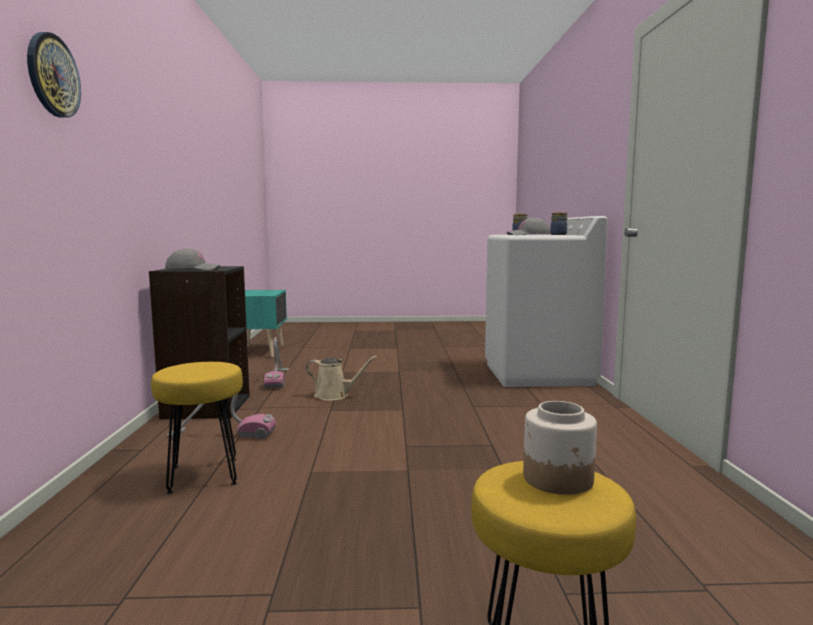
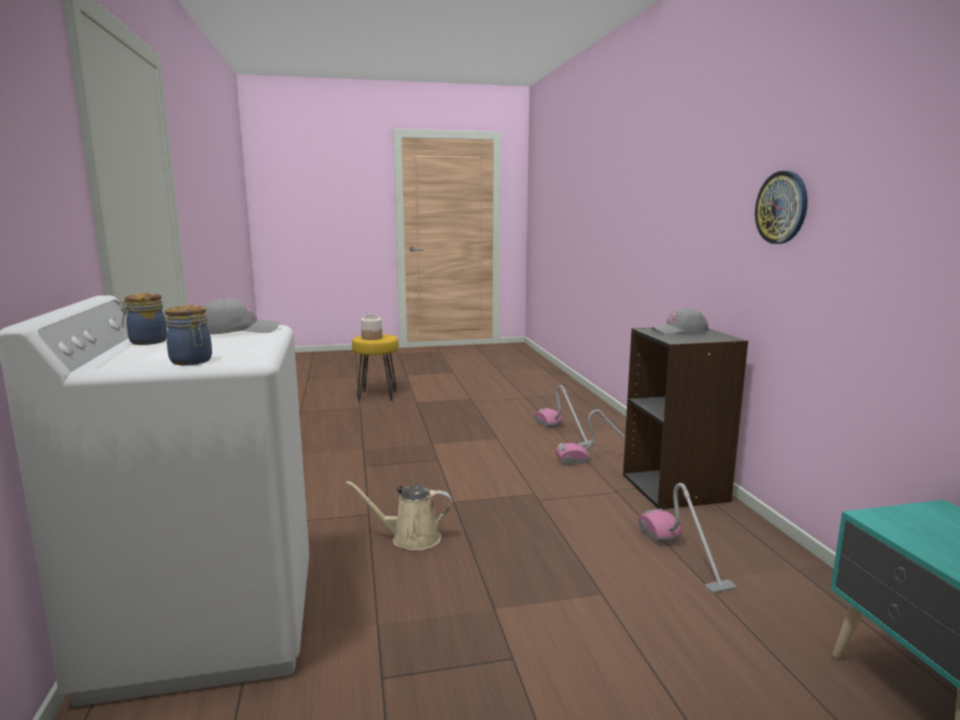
camera: 170 degrees right, 5 degrees up
wall clock [27,32,81,118] -> wall clock moved to [755,171,808,244]
yellow stool [151,362,243,494] -> vacuum cleaner [535,385,596,447]
beige watering can [305,356,377,401] -> beige watering can moved to [346,481,453,551]

